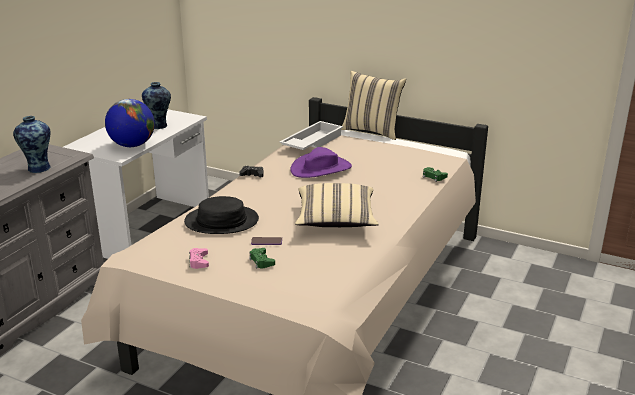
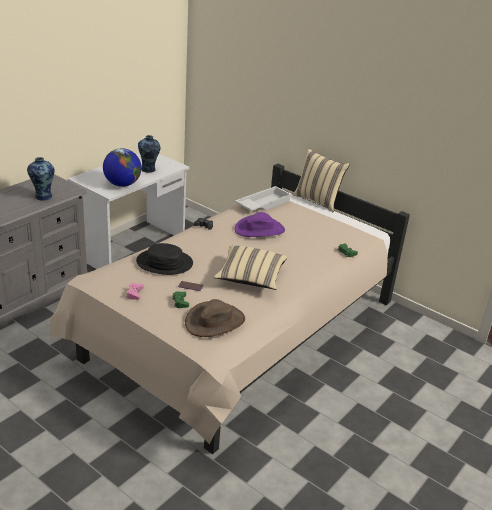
camera: 10 degrees right, 5 degrees up
none -> brown hat [185,299,245,337]

